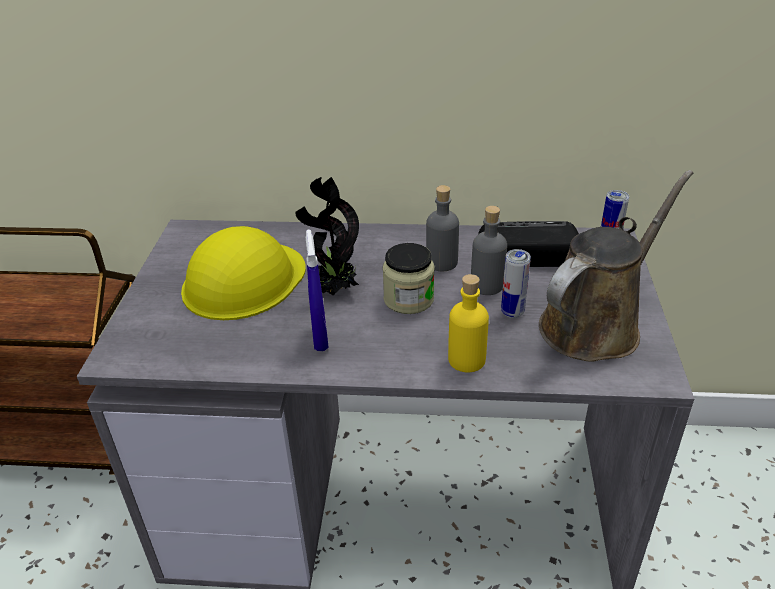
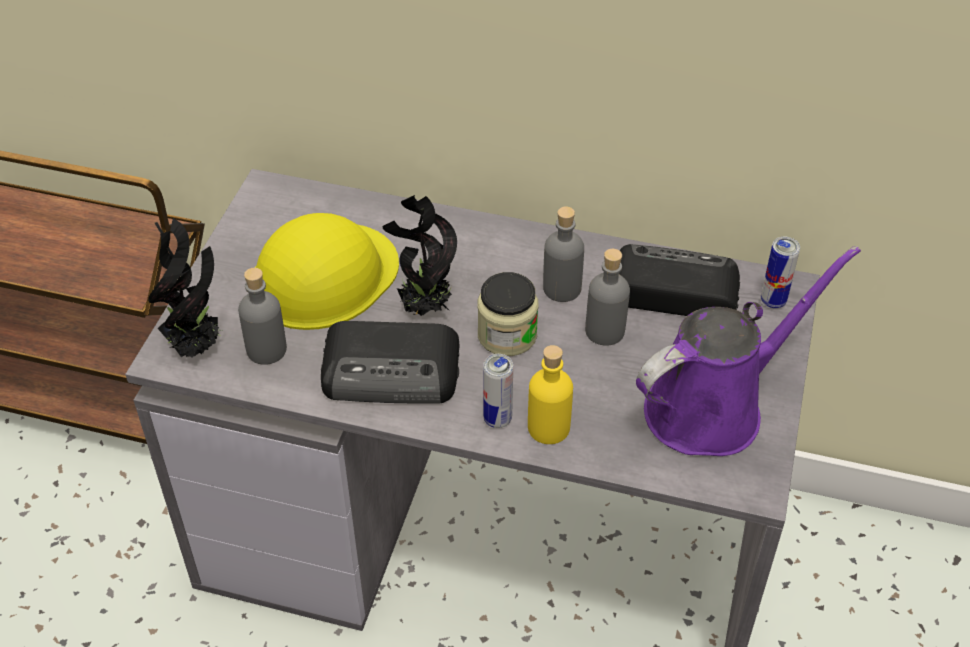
camera: 10 degrees right, 10 degrees up
blue spray bottle [306,229,329,351] -> radio [321,321,460,404]
can [501,249,531,318] -> can moved to [483,354,513,428]
brown watering can [539,170,693,362] -> purple watering can [636,246,861,456]
none -> potted plant [148,218,222,358]
none -> grey bottle [238,268,287,365]

